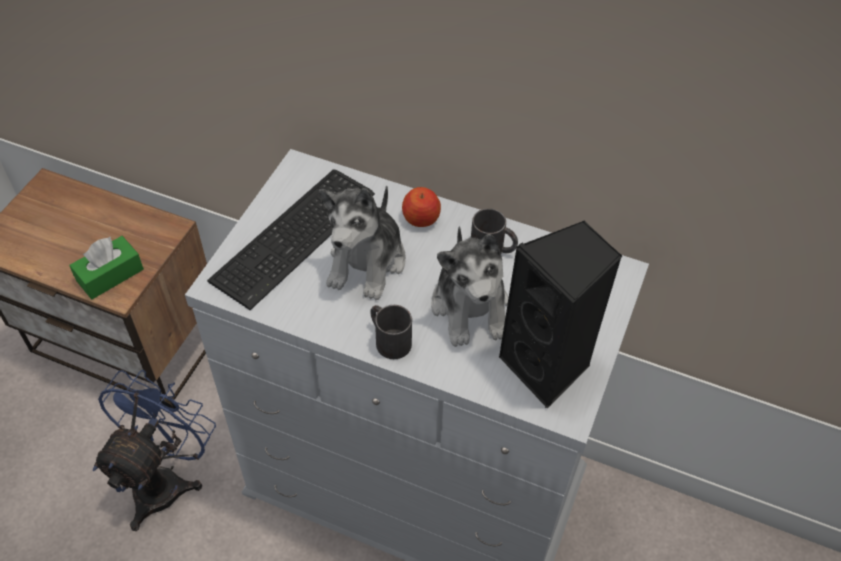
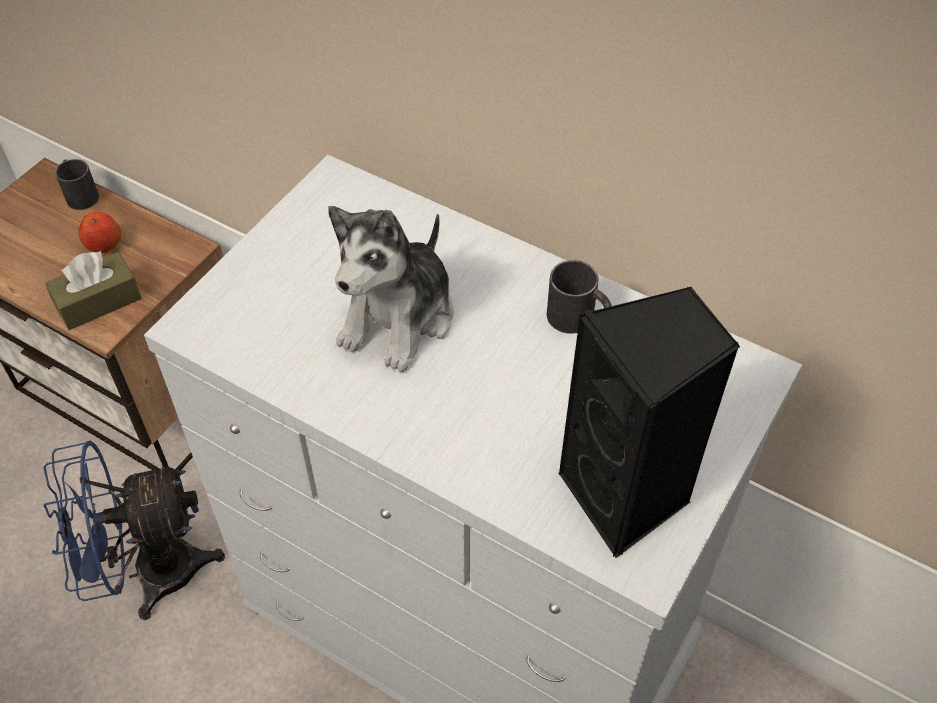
camera: 10 degrees right, 0 degrees up
green tissue box [69,236,144,299] -> brown tissue box [45,251,142,330]
blue fan [93,370,216,531] -> blue fan turned 135 degrees counterclockwise [43,441,225,620]
keyboard [207,169,375,310] -> none
black mug [370,305,412,359] -> black mug moved to [55,159,99,210]
apple [402,187,441,227] -> apple moved to [79,212,121,253]
plush toy [431,226,509,347] -> none

